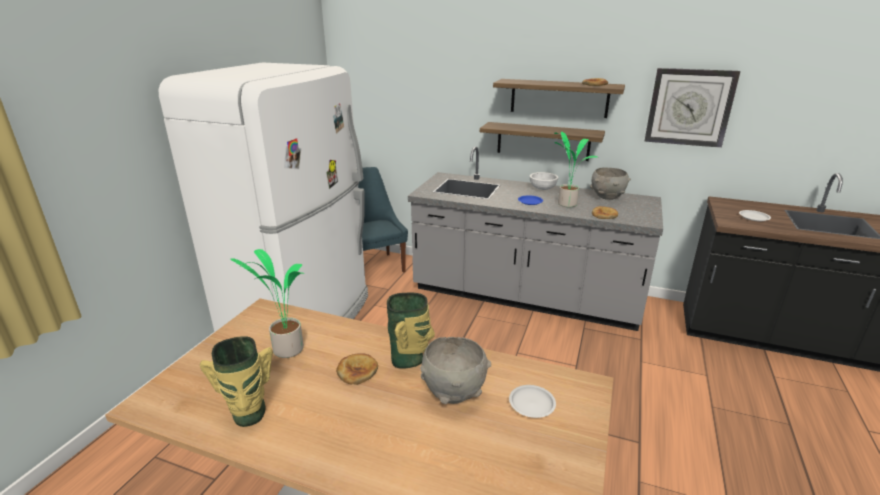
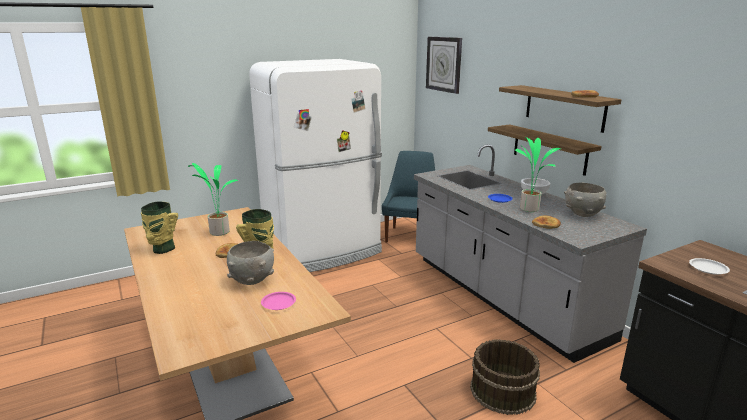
camera: 40 degrees right, 5 degrees down
white plate [509,385,556,418] -> pink plate [261,292,296,310]
wall clock [645,68,741,148] -> wall clock moved to [426,37,462,94]
none -> brown bucket [470,339,540,415]

